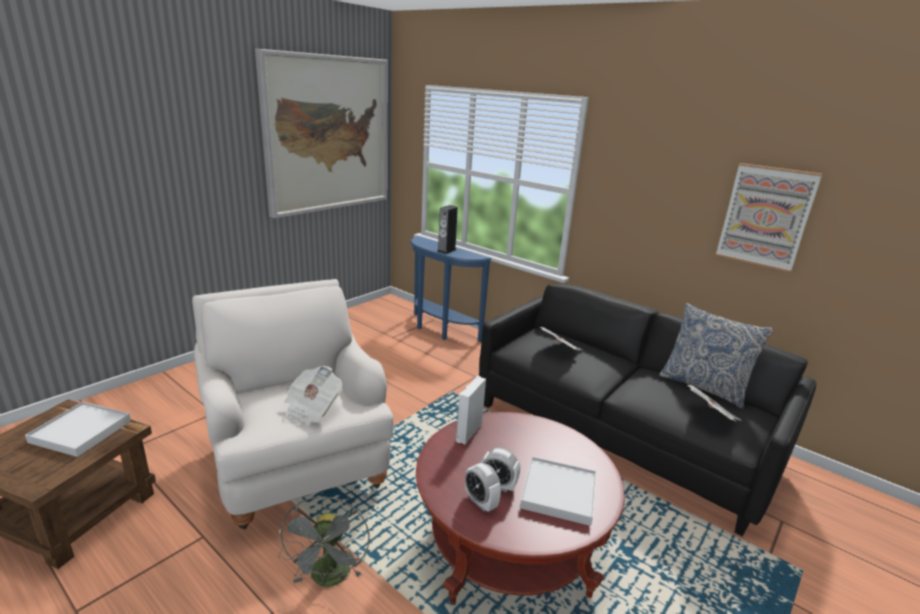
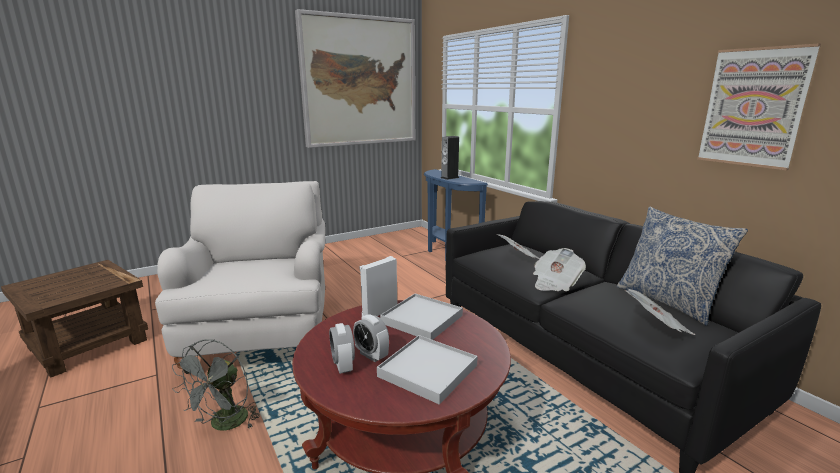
camera: 20 degrees right, 5 degrees down
white tray [25,402,131,457] -> white tray moved to [380,293,463,340]
newspaper [283,366,342,424] -> newspaper moved to [533,248,586,291]

